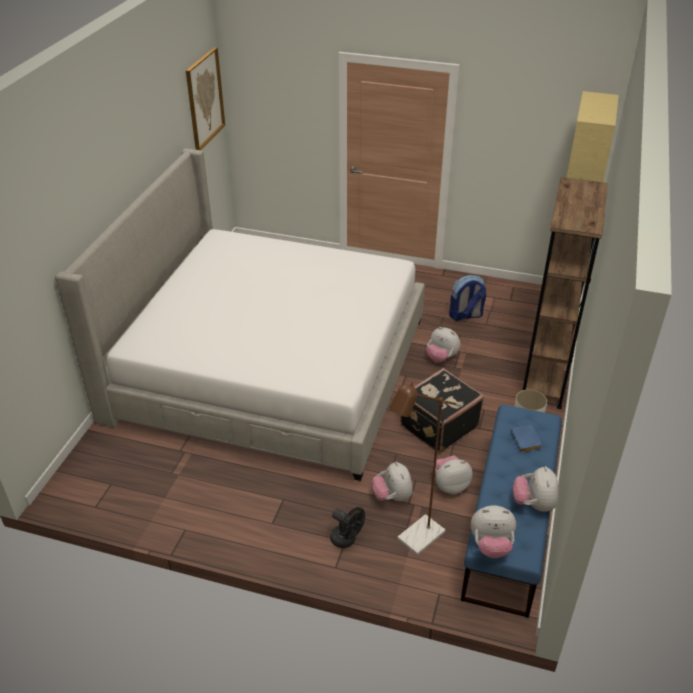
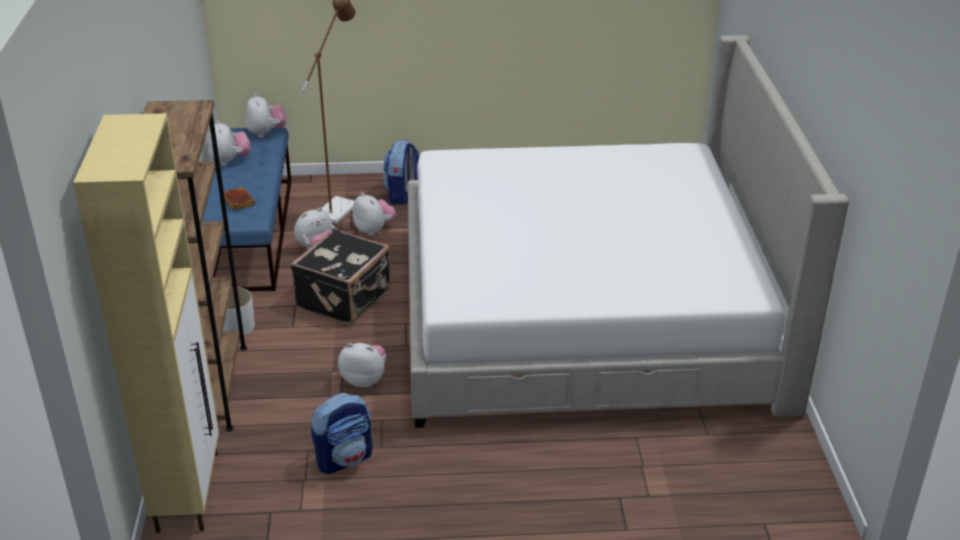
camera: 160 degrees right, 5 degrees down
picture [186,47,225,150] -> none
black fan [330,507,365,548] -> backpack [382,140,419,205]
plush toy [471,505,516,558] -> plush toy turned 90 degrees clockwise [246,93,286,138]
blue book [511,425,542,452] -> brown book [224,187,255,210]

